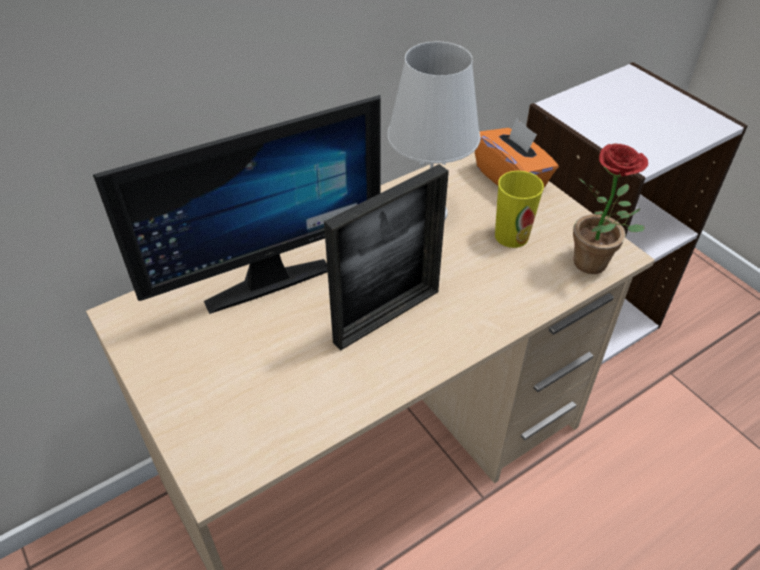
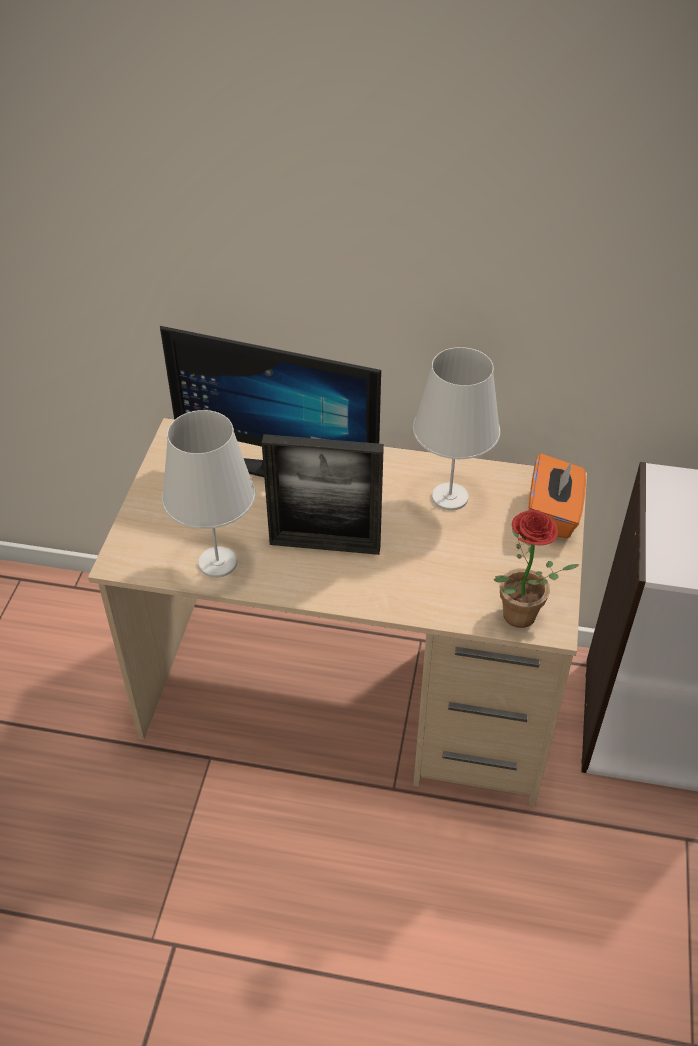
camera: 45 degrees right, 0 degrees up
cup [495,171,544,248] -> none
none -> white table lamp [162,410,255,578]

